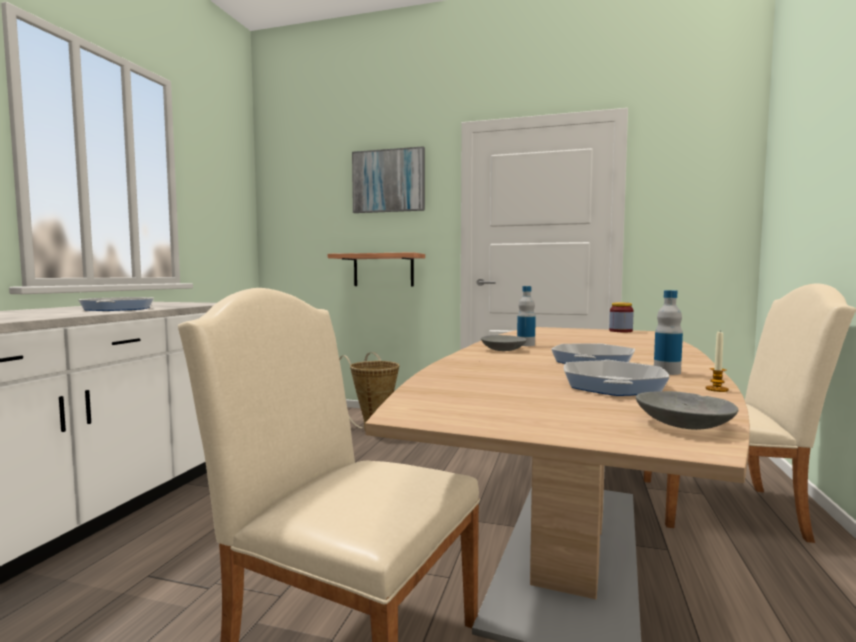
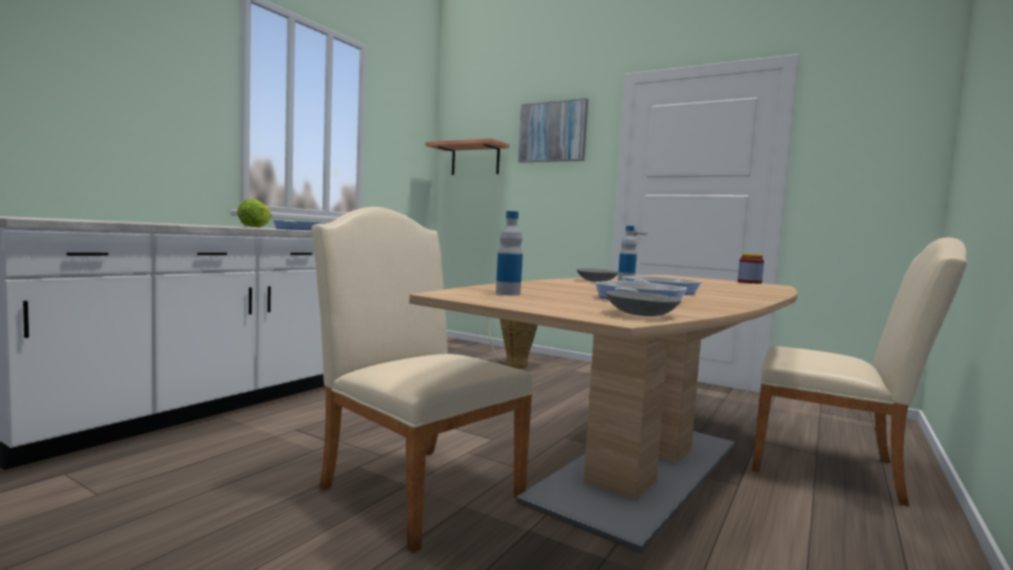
camera: 15 degrees right, 0 degrees up
shelf [328,252,425,286] -> shelf moved to [425,138,509,175]
bottle [654,290,683,375] -> bottle moved to [496,211,523,296]
candle [706,332,729,392] -> none
none -> lettuce [237,199,272,227]

